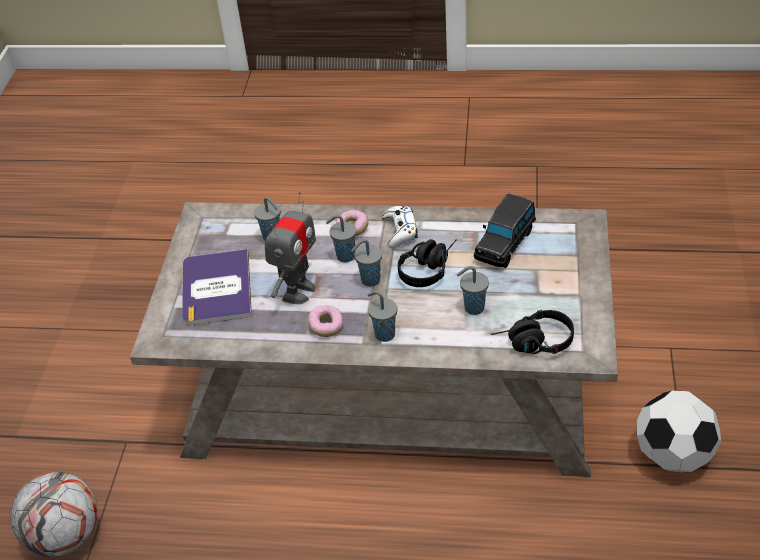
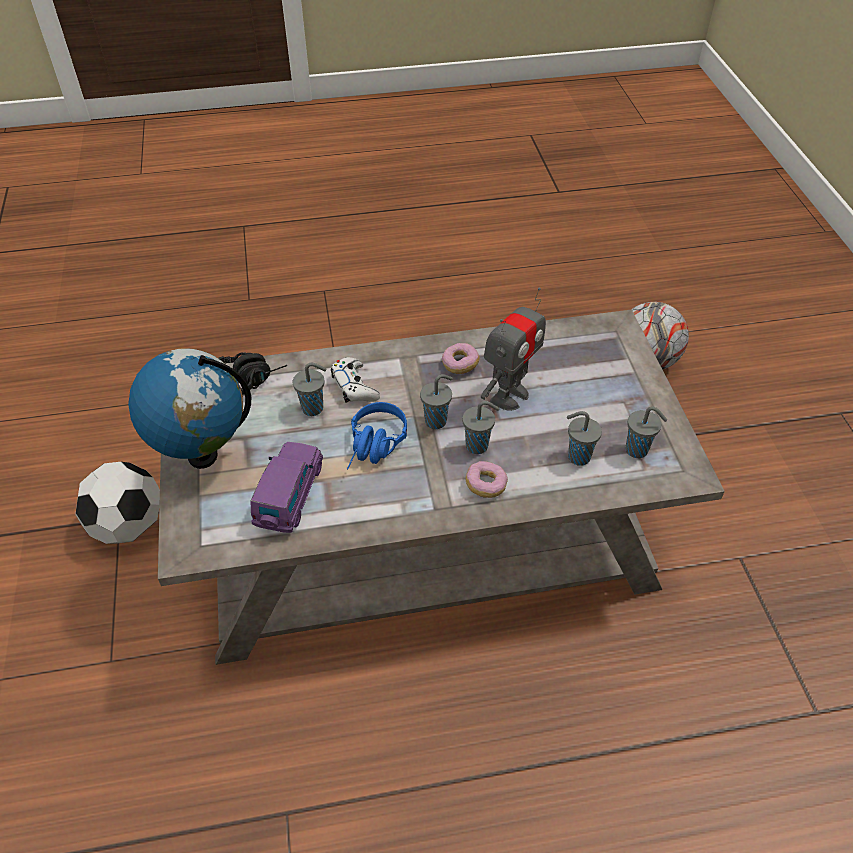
camera: 160 degrees right, 5 degrees up
book [182,249,252,325] -> none
toy robot [265,191,316,304] -> toy robot turned 150 degrees counterclockwise [481,287,546,411]
grey cup [368,291,397,342] -> grey cup moved to [626,406,667,458]
white game controller [382,206,418,248] -> white game controller moved to [331,357,380,403]
black headphones [398,239,456,287] -> blue headphones [347,402,407,470]
black toy car [474,193,536,268] -> purple toy car [251,442,323,533]
none -> globe [128,348,251,469]

